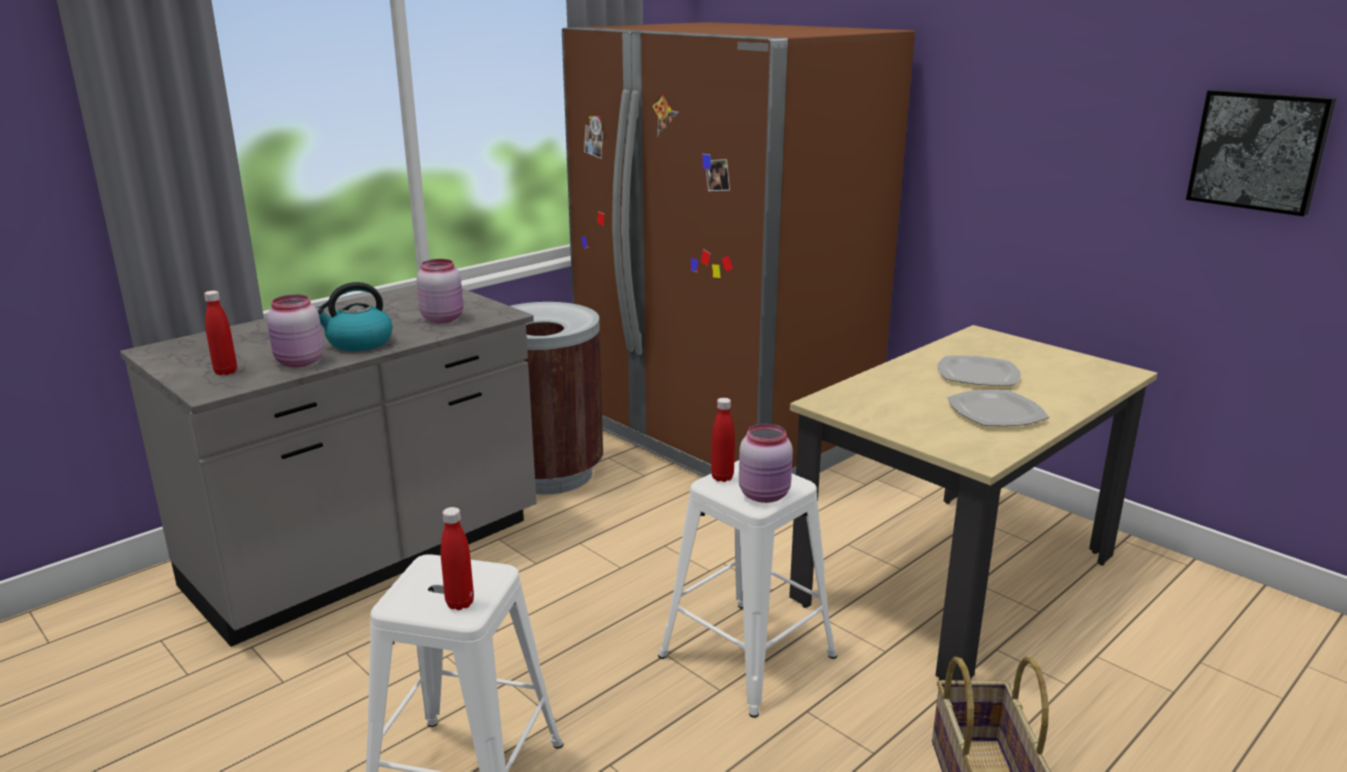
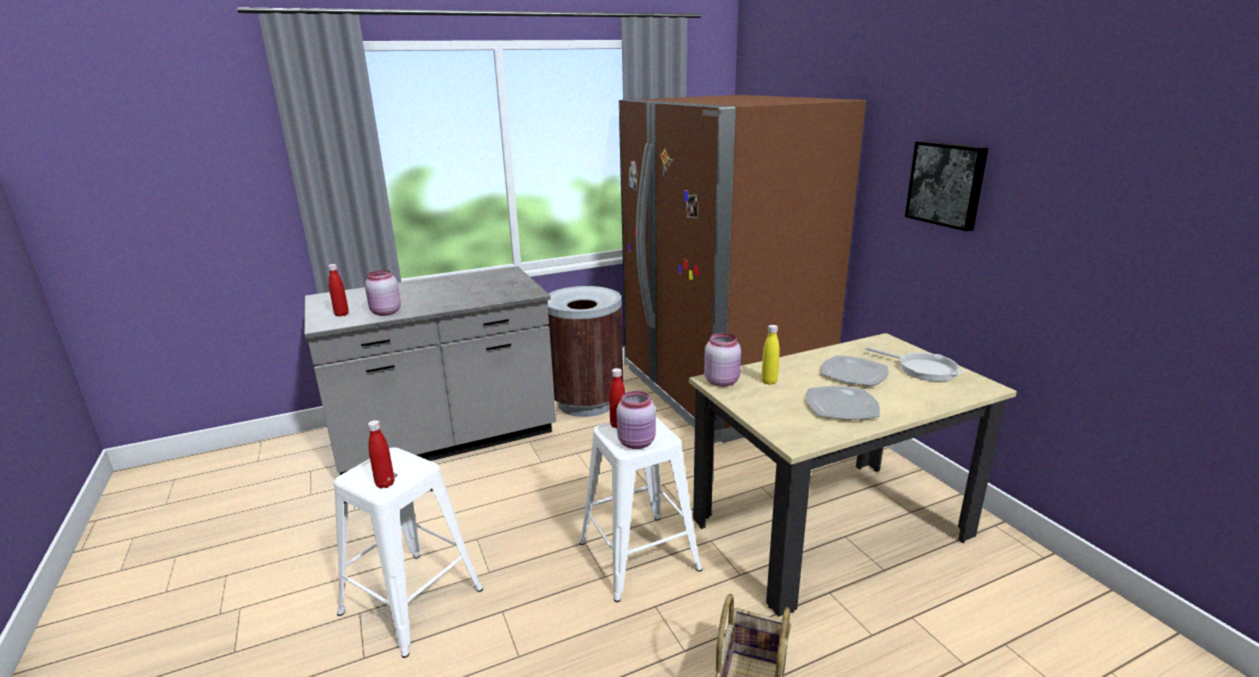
camera: 20 degrees right, 0 degrees up
kettle [316,282,392,351] -> none
pink jar [417,259,463,323] -> pink jar moved to [704,333,741,387]
picture [1186,89,1336,216] -> picture moved to [905,141,988,231]
none -> yellow bottle [761,325,780,385]
none -> frying pan [866,347,964,381]

